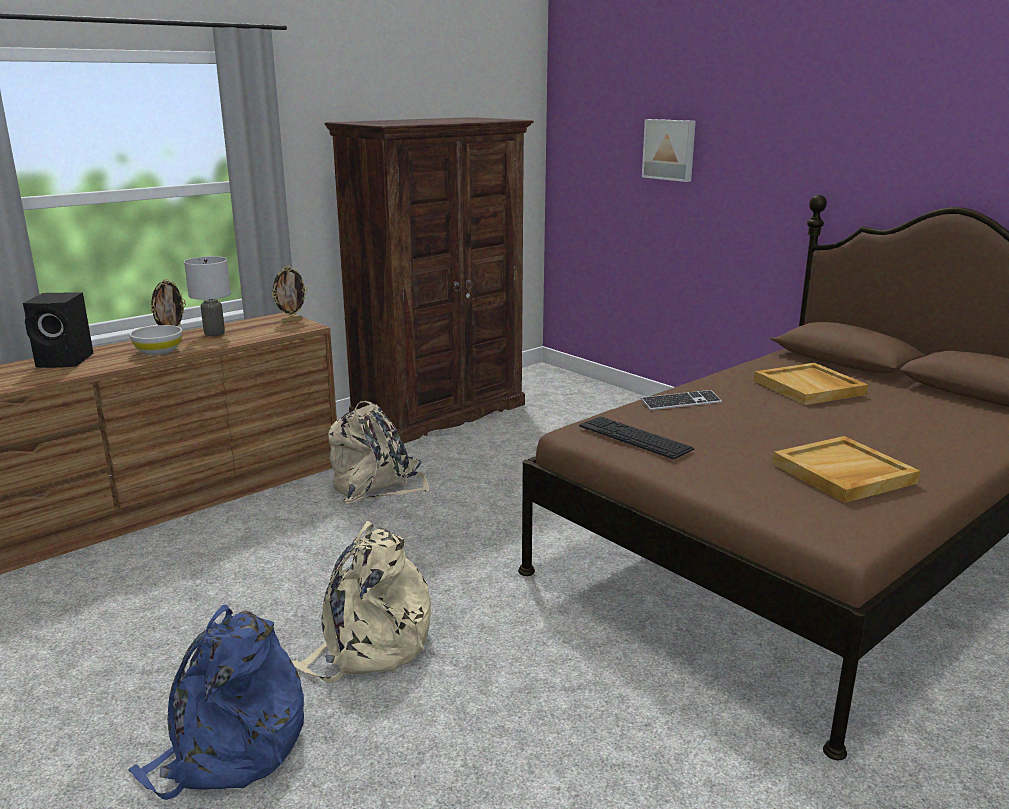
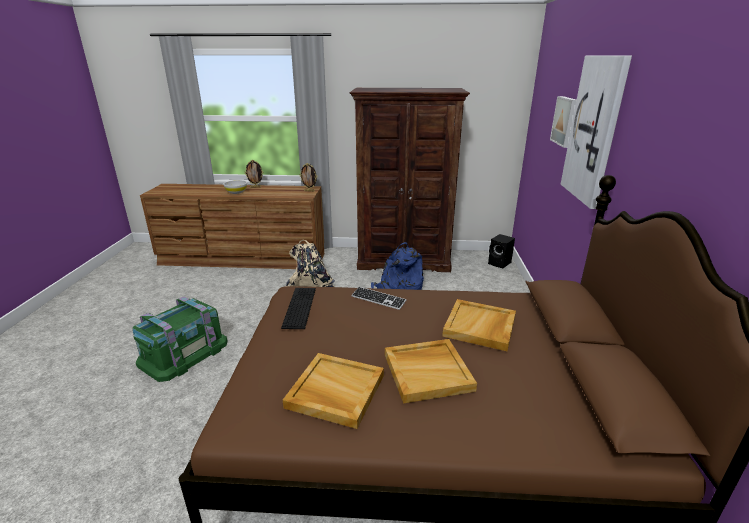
camera: 45 degrees right, 5 degrees up
black speaker [23,292,93,368] -> black speaker moved to [488,234,515,268]
blue backpack [128,605,304,800] -> blue backpack moved to [371,242,424,290]
white table lamp [184,256,231,336] -> none
beige backpack [292,521,431,683] -> green storage box [133,296,227,382]
none -> beige tray [385,339,477,403]
none -> picture [561,55,632,209]

